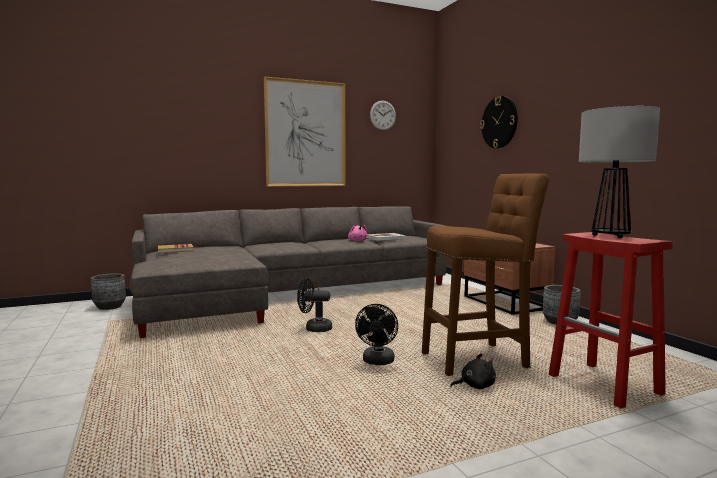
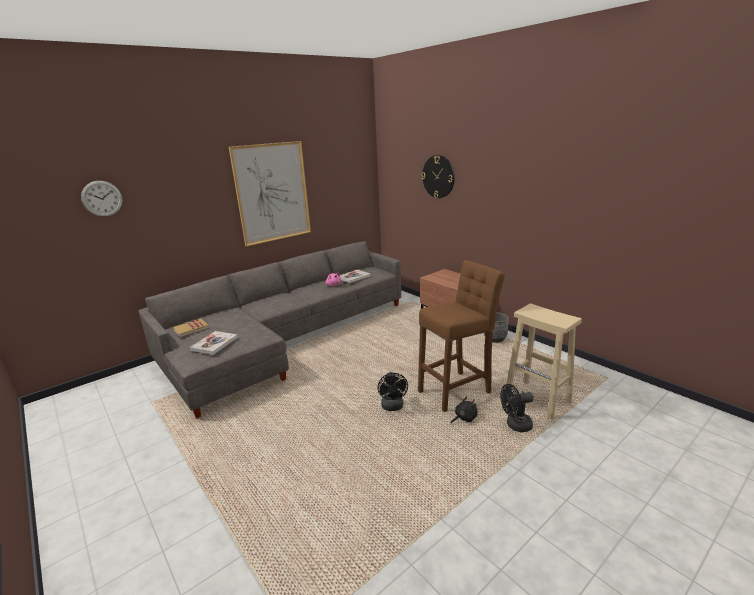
camera: 15 degrees left, 15 degrees up
grey planter [91,273,126,310] -> none
black fan [297,278,332,332] -> black fan moved to [500,384,534,432]
wall clock [370,101,396,130] -> wall clock moved to [81,181,122,217]
red stool [549,232,673,408] -> beige stool [506,304,582,420]
table lamp [579,106,660,238] -> none
none -> book [190,331,238,355]

